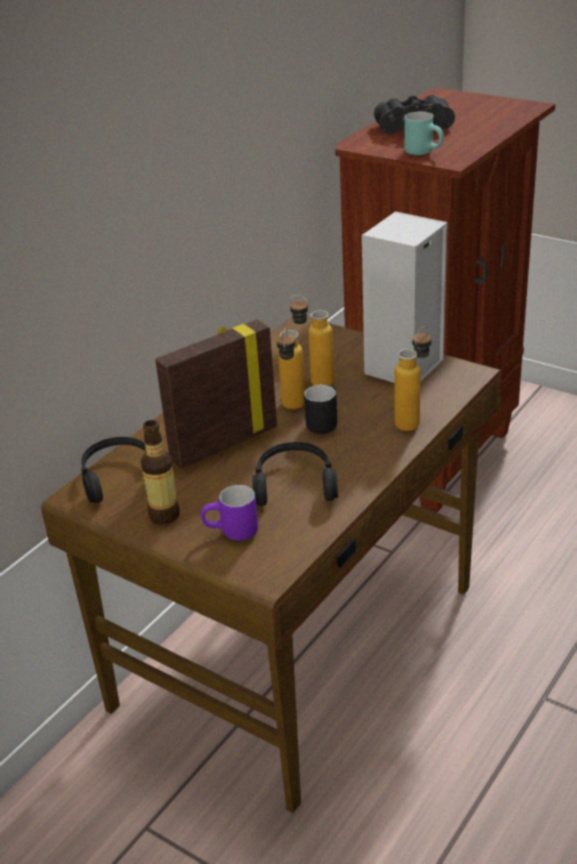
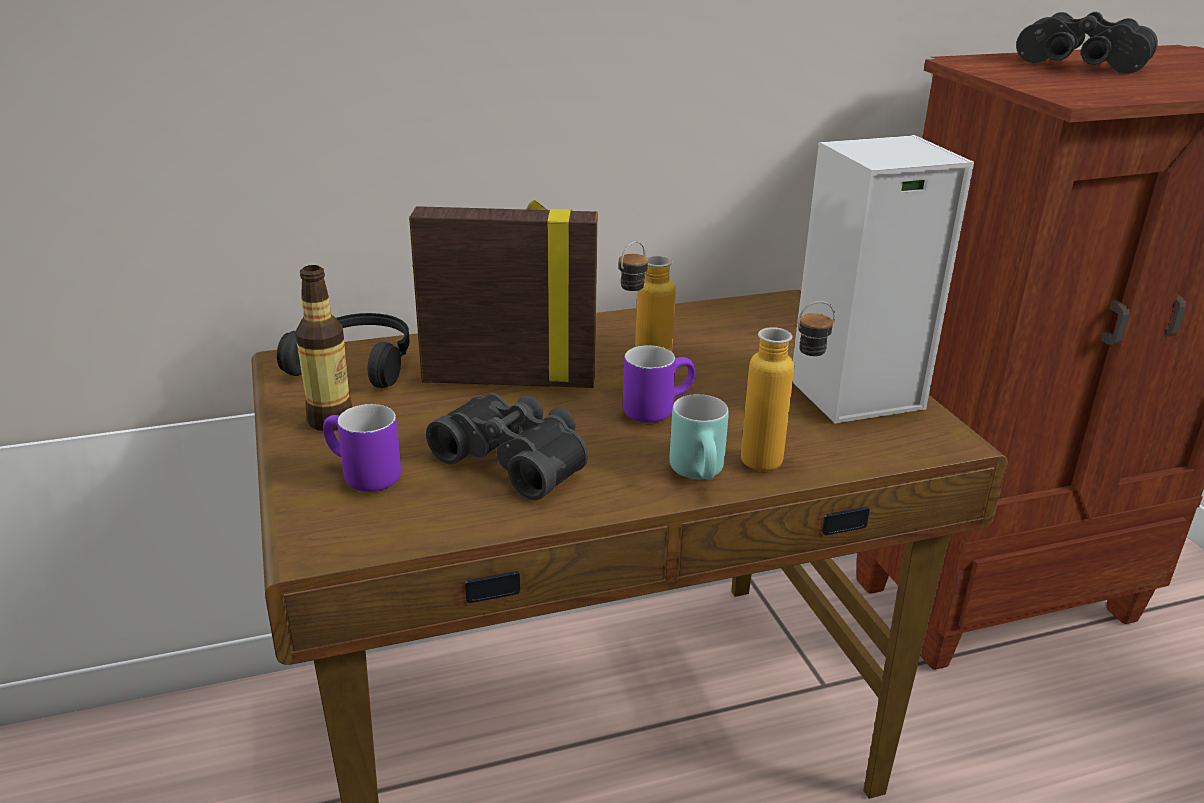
camera: 35 degrees right, 5 degrees down
black headphones [252,442,338,506] -> black binoculars [426,393,588,500]
bottle [290,295,334,386] -> none
black mug [304,385,337,434] -> purple mug [623,345,695,423]
turquoise mug [404,112,444,155] -> turquoise mug moved to [670,394,729,479]

